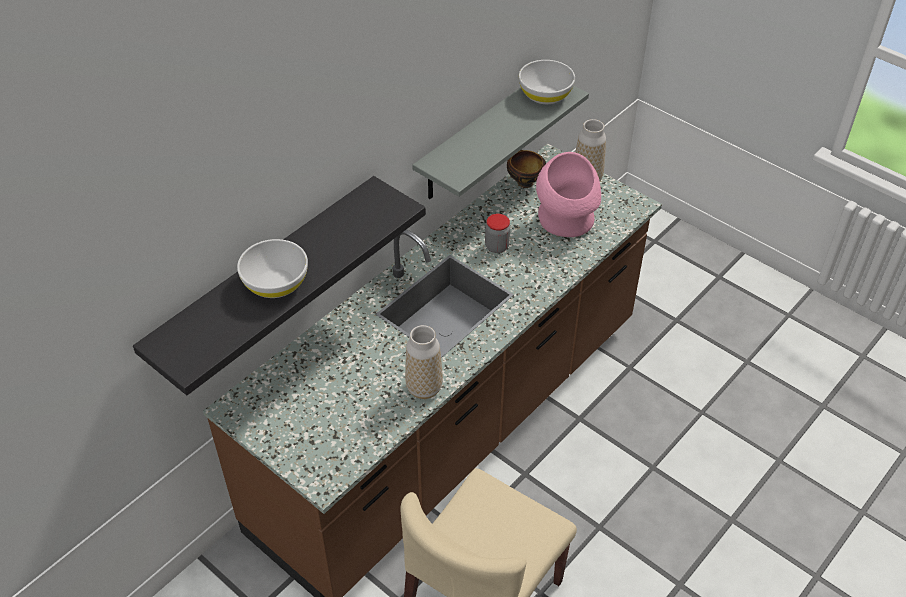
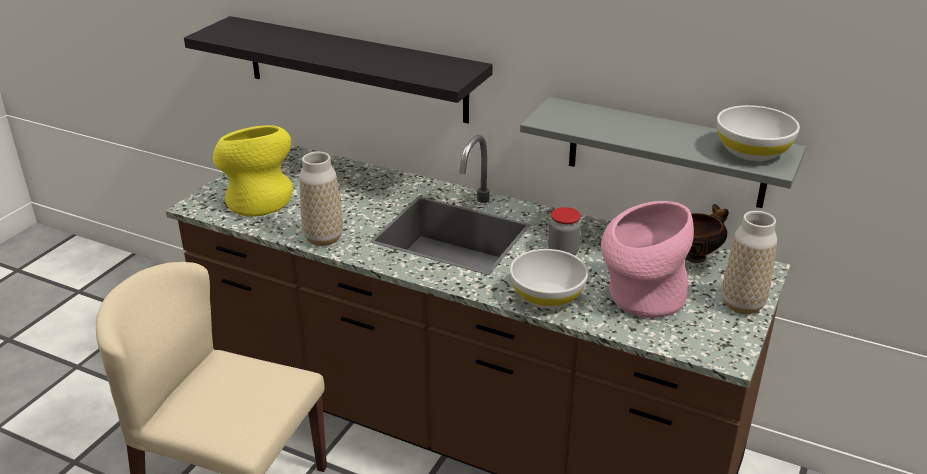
camera: 75 degrees right, 15 degrees down
white bowl [237,239,308,298] -> white bowl moved to [510,249,588,309]
none -> yellow vase [213,125,293,217]

